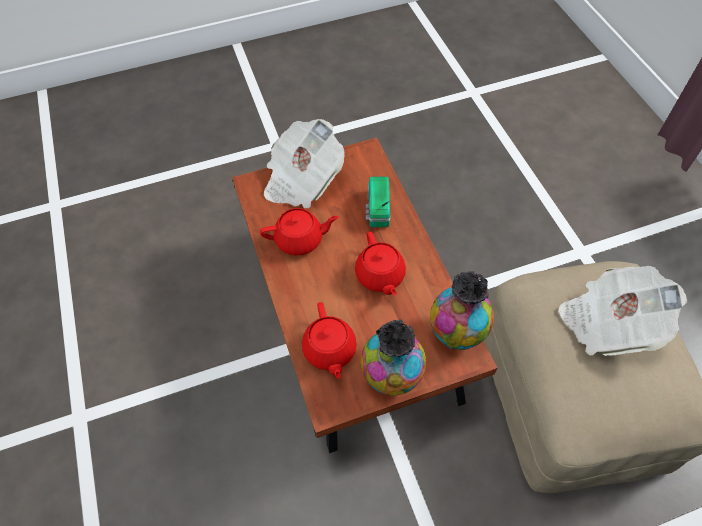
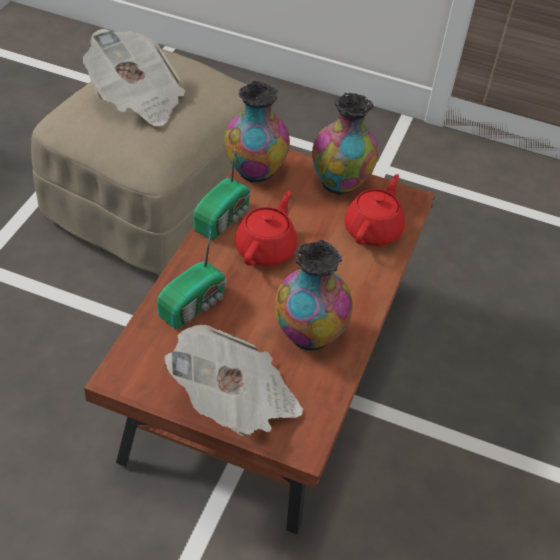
camera: 145 degrees left, 10 degrees down
red teapot [260,208,339,255] -> vase [275,240,352,351]
none -> radio [193,146,251,240]

